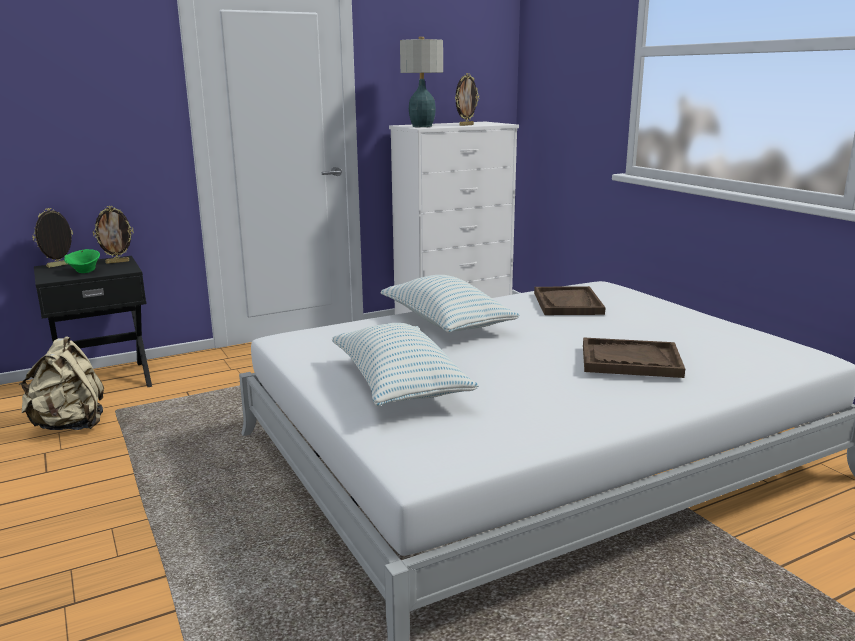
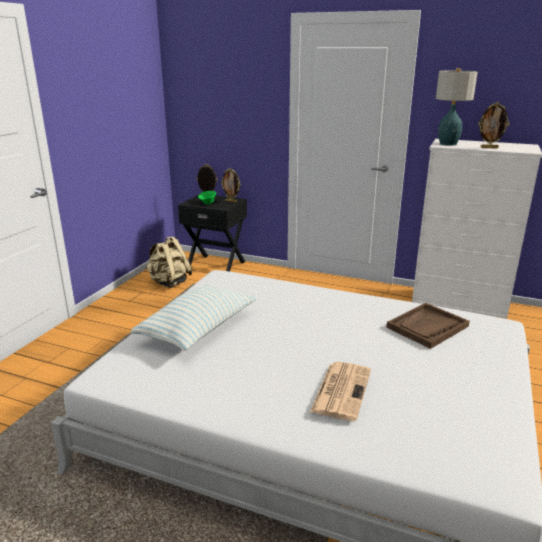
camera: 50 degrees right, 5 degrees up
pillow [381,275,520,333] -> none
brown tray [583,337,685,378] -> newspaper [310,362,371,421]

